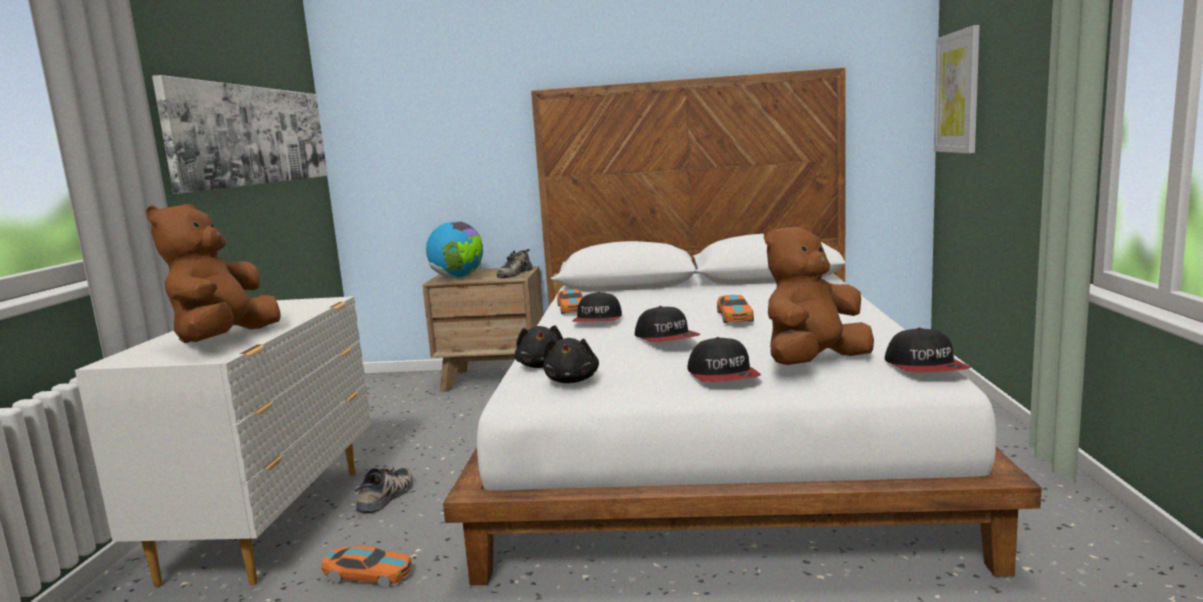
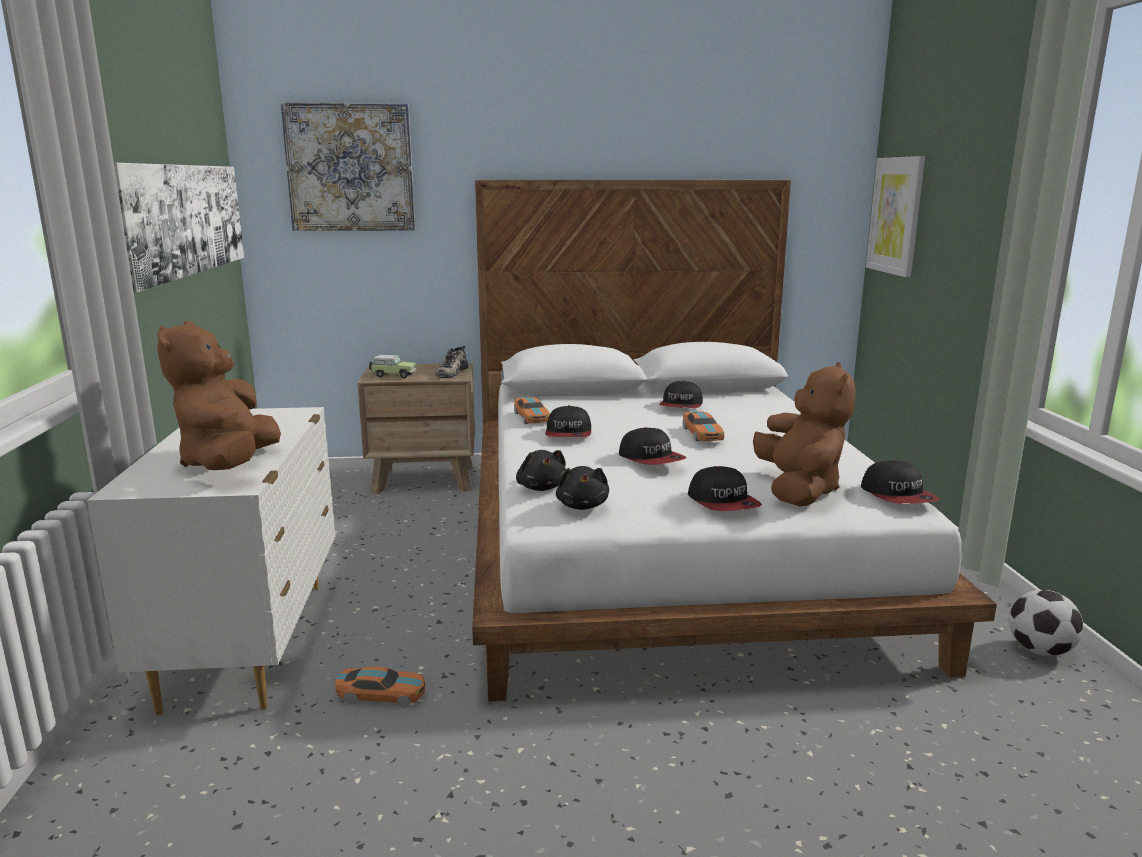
camera: 10 degrees left, 5 degrees up
shoe [354,466,413,514] -> none
globe [426,222,483,279] -> toy car [369,355,417,378]
brown plush toy [764,224,874,365] -> brown plush toy turned 135 degrees clockwise [753,362,856,506]
none -> picture [280,102,415,231]
none -> cap [659,381,703,408]
none -> football [1009,590,1083,656]

